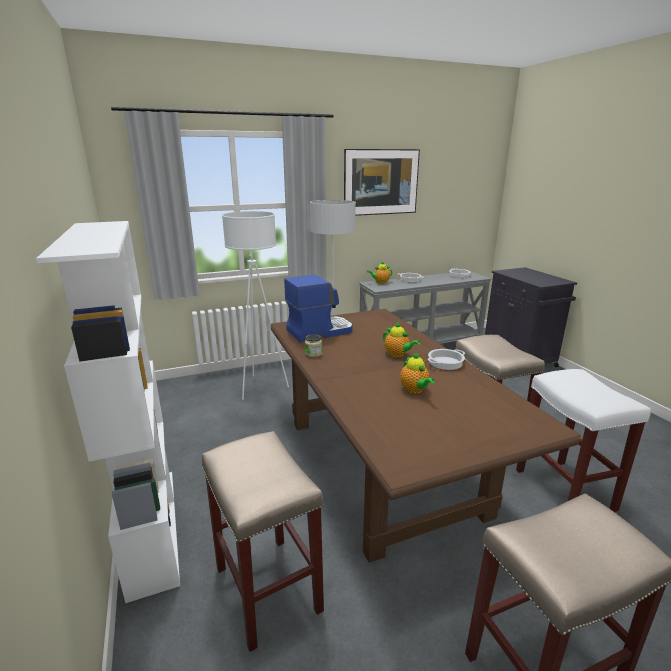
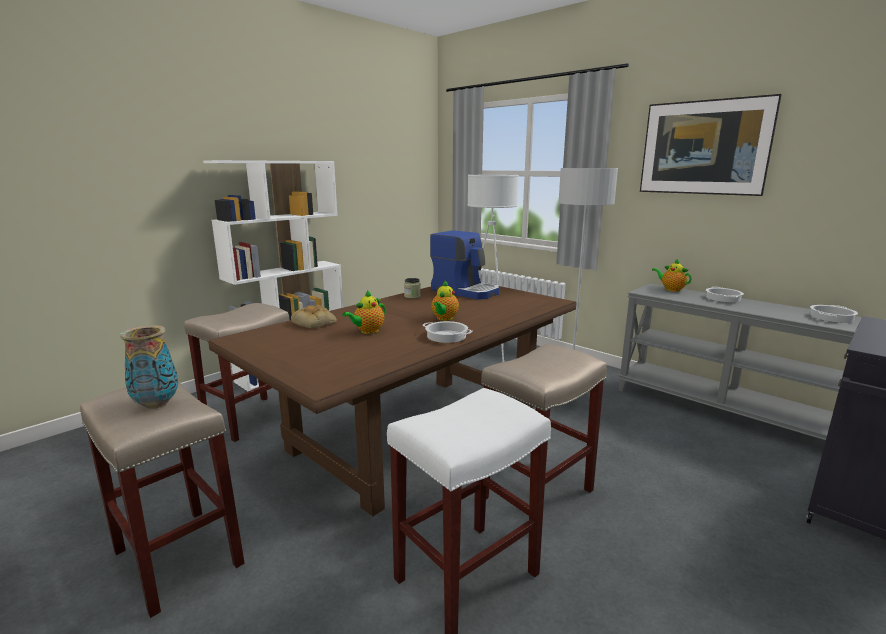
camera: 65 degrees right, 5 degrees down
none -> vase [120,325,178,409]
none -> bread [291,305,337,329]

